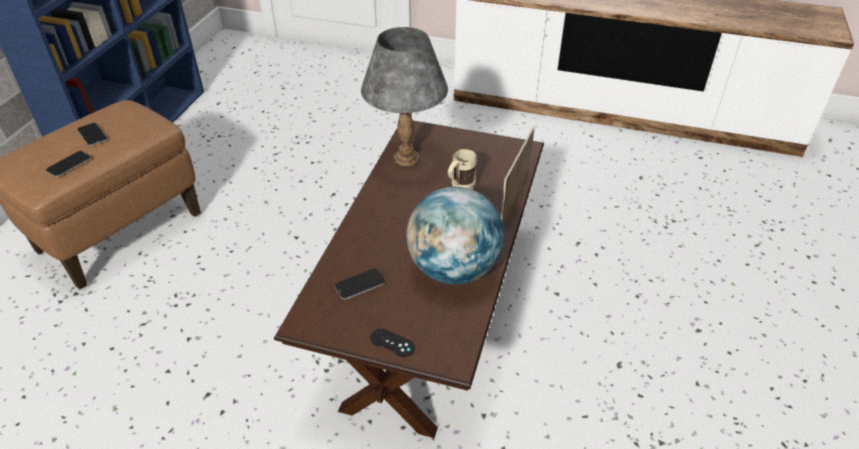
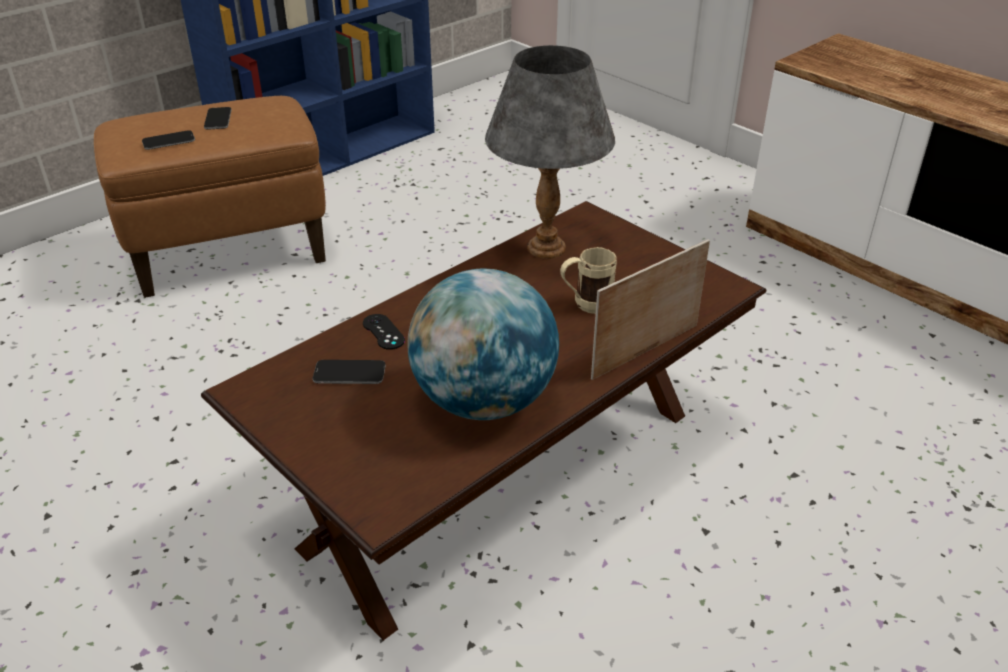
camera: 30 degrees right, 5 degrees down
black game controller [370,329,415,357] -> black game controller moved to [363,314,405,350]

